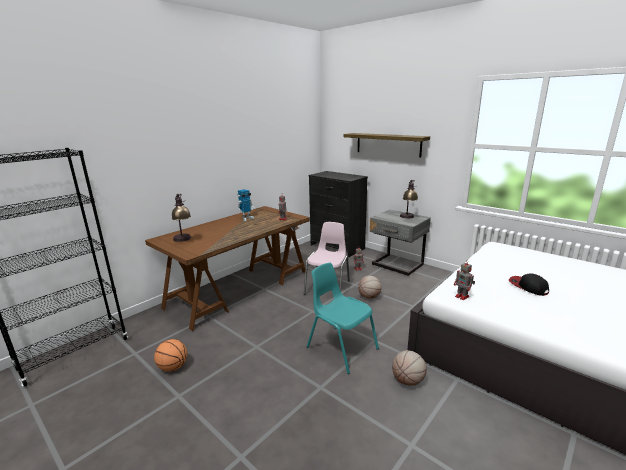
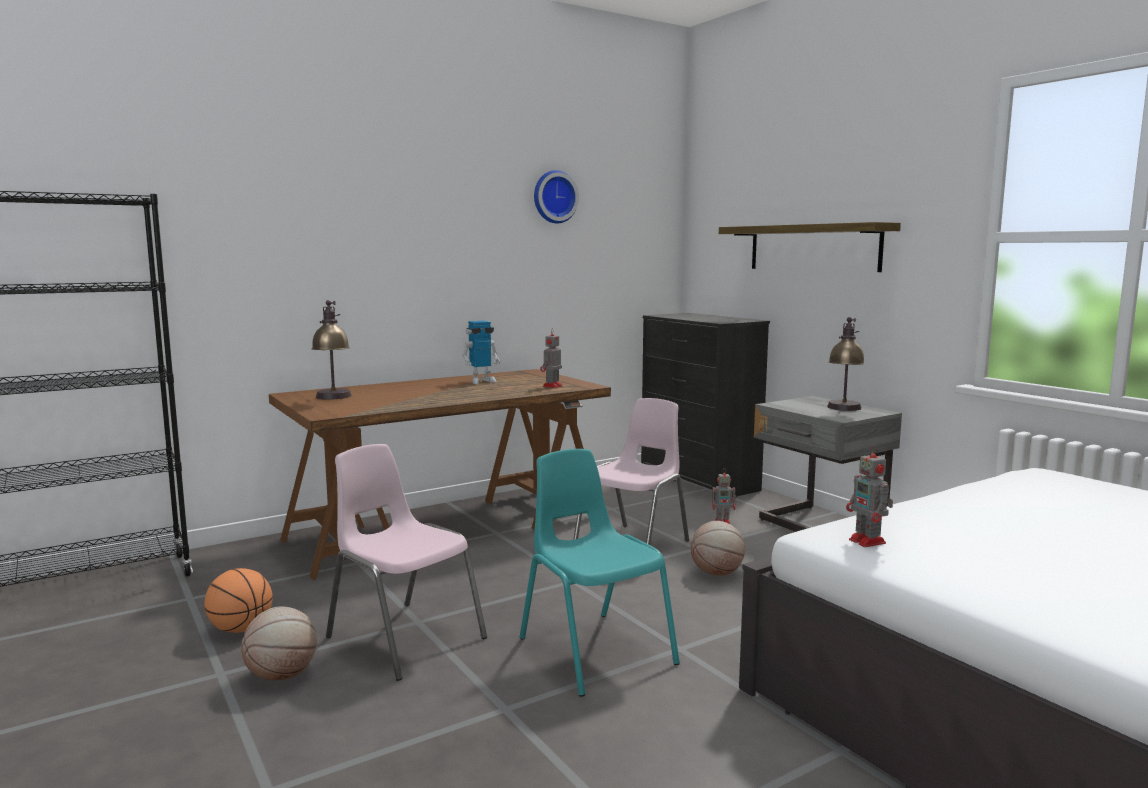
camera: 15 degrees right, 10 degrees down
basketball [392,350,426,386] -> basketball moved to [241,606,317,680]
cap [509,274,549,296] -> none
none -> pink chair [326,444,487,681]
none -> wall clock [534,170,579,224]

